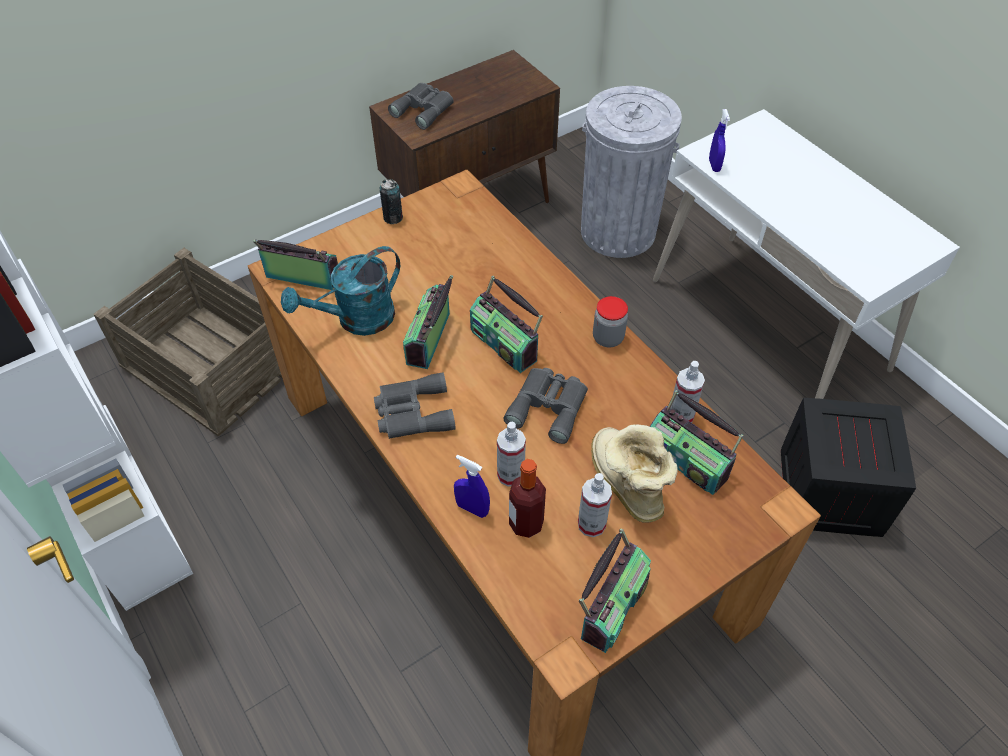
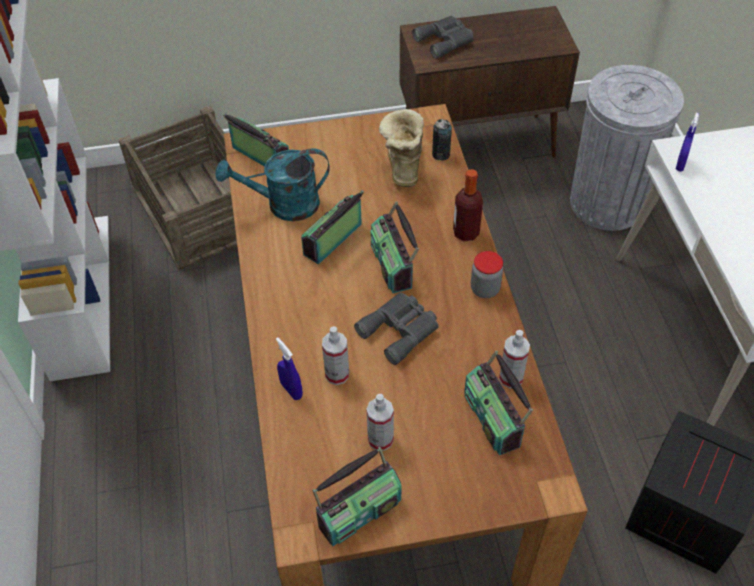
camera: 25 degrees right, 0 degrees up
grey binoculars [374,372,456,439] -> none
can [380,179,403,224] -> can moved to [432,119,452,161]
bottle [509,459,546,538] -> bottle moved to [453,169,483,241]
boot [591,424,678,523] -> boot moved to [379,109,424,187]

